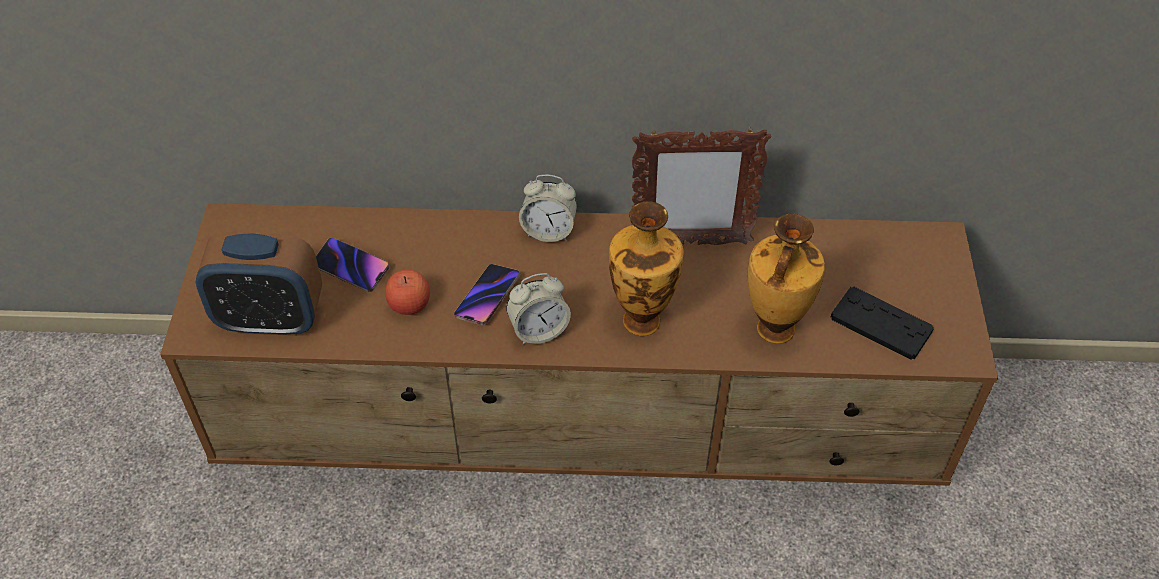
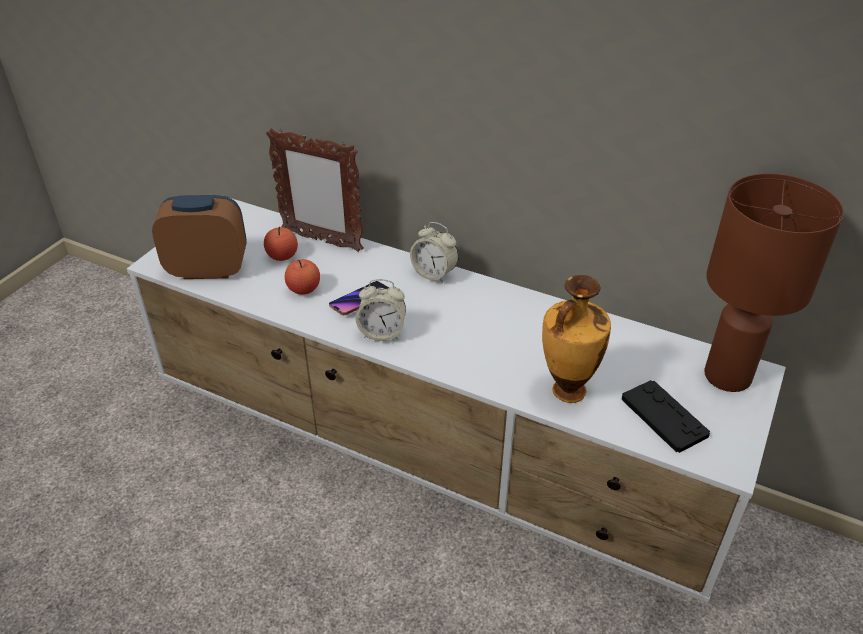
camera: 25 degrees right, 10 degrees down
brown tv stand [160,203,998,486] -> white tv stand [127,198,786,603]
alarm clock [196,232,322,336] -> alarm clock turned 150 degrees clockwise [152,195,247,279]
phone [316,238,390,292] -> apple [264,227,298,261]
vase [609,201,684,336] -> none
picture frame [632,127,771,245] -> picture frame moved to [266,128,364,252]
none -> brown table lamp [704,173,844,392]

